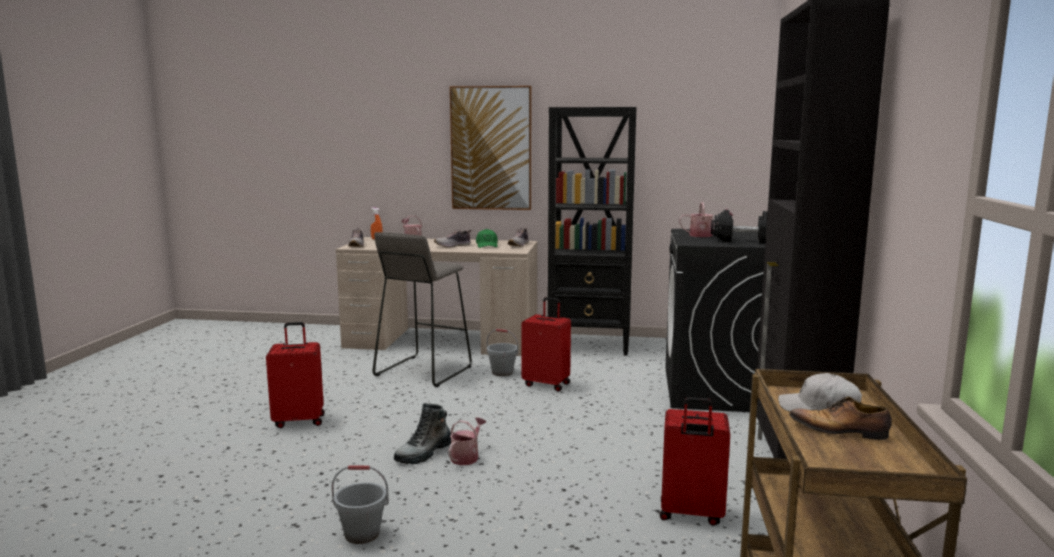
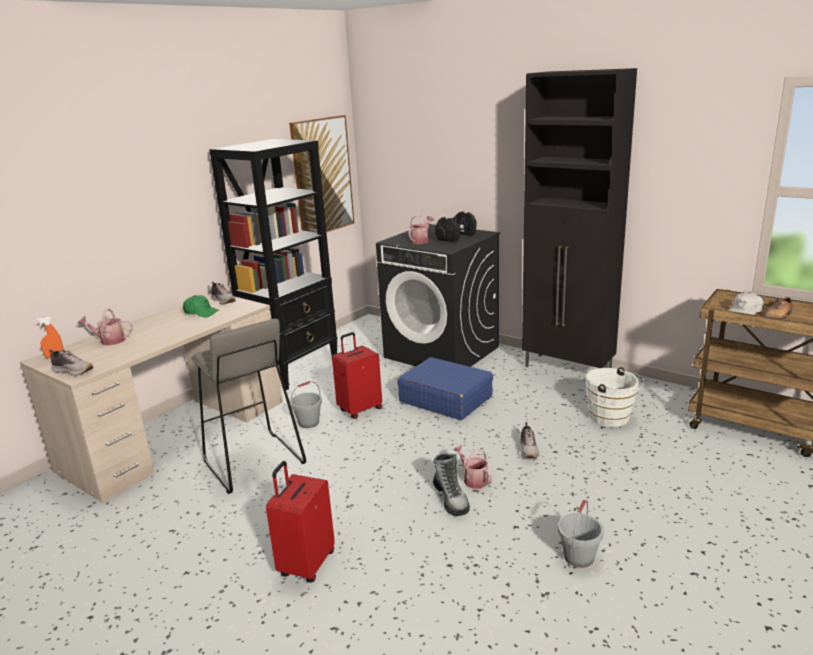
camera: 60 degrees left, 10 degrees up
shoe [434,229,471,248] -> shoe moved to [520,422,539,458]
picture [450,86,531,210] -> picture moved to [289,115,354,232]
red suitcase [660,397,730,526] -> white bucket [586,367,644,427]
none -> blue suitcase [398,357,493,420]

